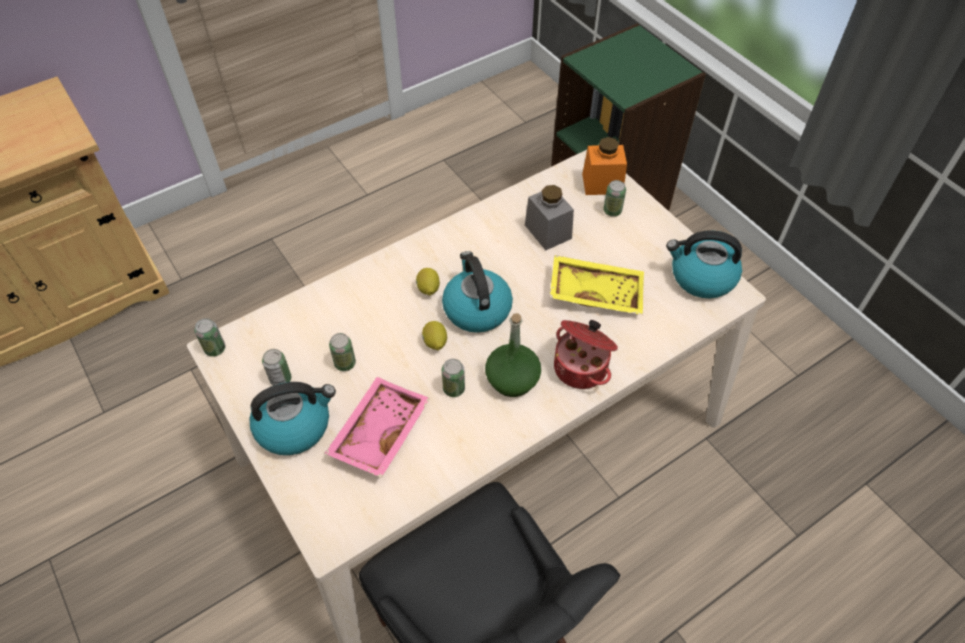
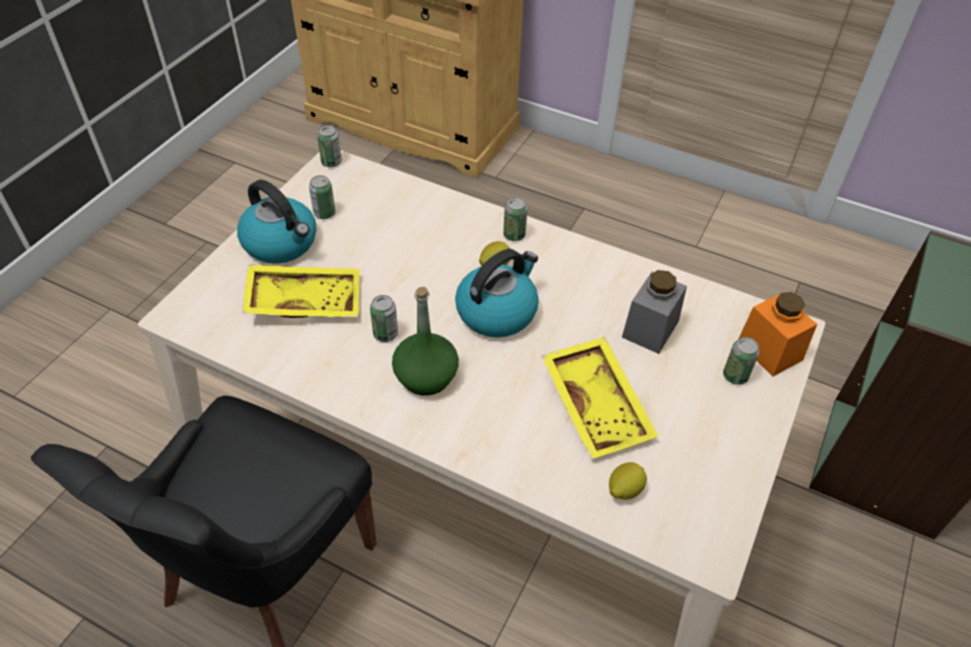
camera: 60 degrees right, 5 degrees down
pink tray [324,377,430,478] -> yellow tray [242,265,359,318]
can [329,333,356,371] -> can moved to [503,197,528,241]
lemon [422,321,447,350] -> lemon moved to [609,462,647,500]
cooking pot [554,320,618,389] -> none
kettle [666,230,742,298] -> none

